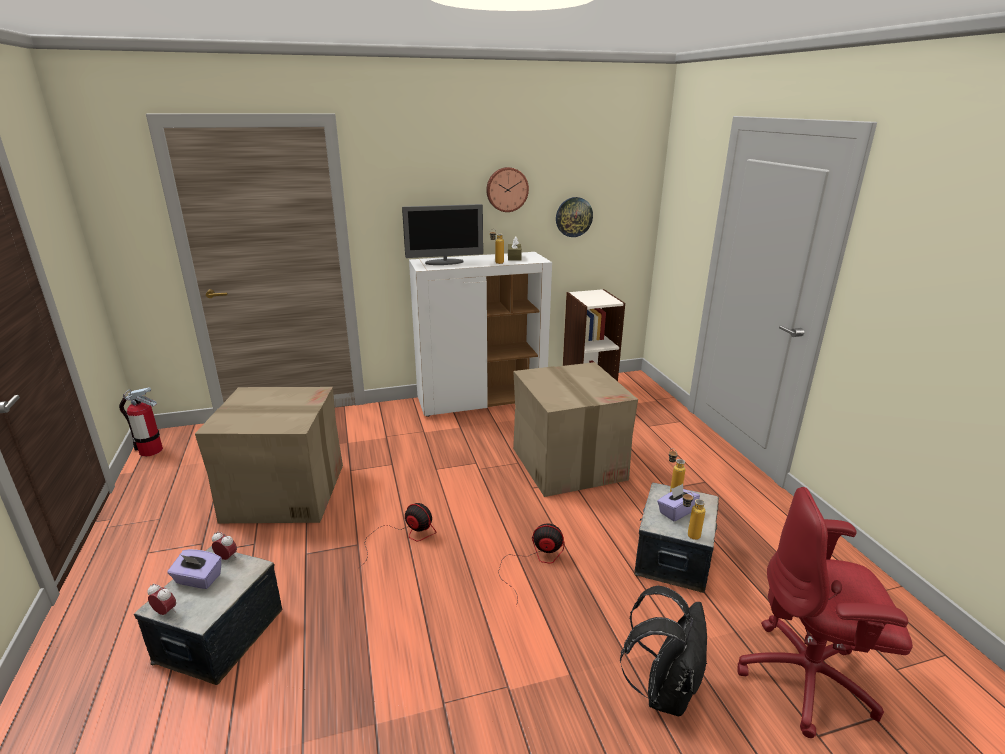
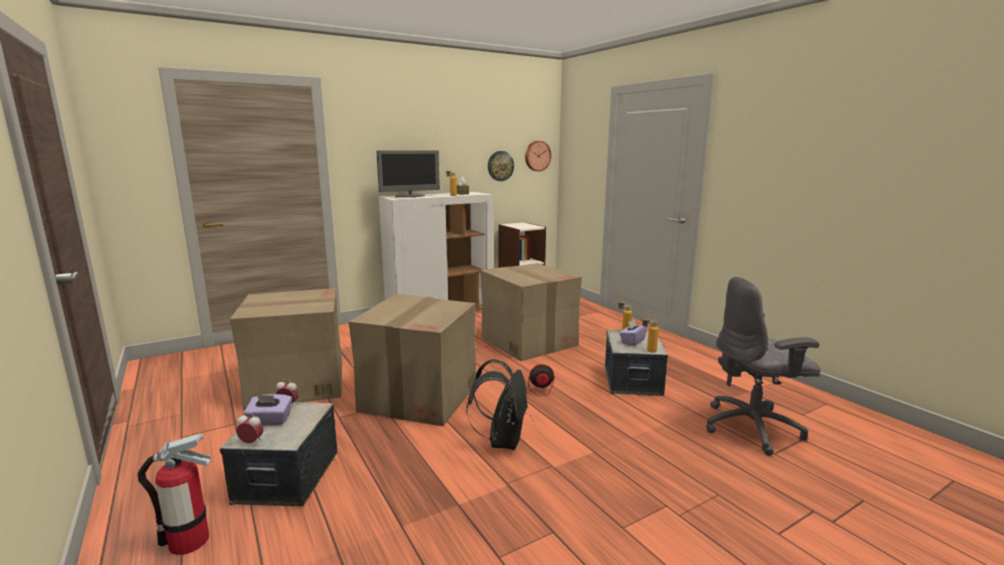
camera: 15 degrees left, 10 degrees down
fire extinguisher [119,387,163,457] -> fire extinguisher moved to [137,433,211,555]
fan [359,503,436,568] -> cardboard box [349,294,476,426]
wall clock [486,167,529,212] -> wall clock moved to [525,141,551,171]
black backpack [620,586,707,717] -> black backpack moved to [466,360,528,450]
red office chair [737,487,913,738] -> grey office chair [706,277,821,456]

